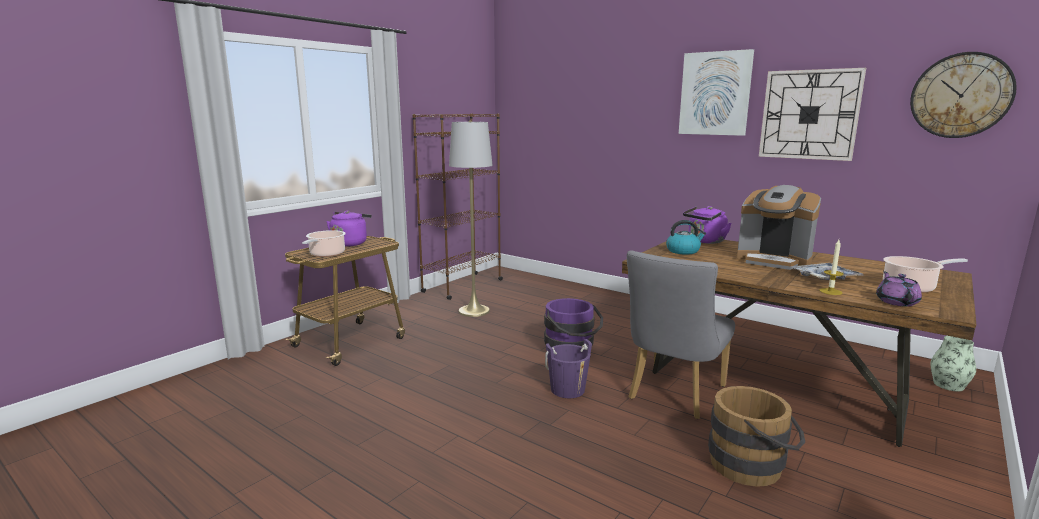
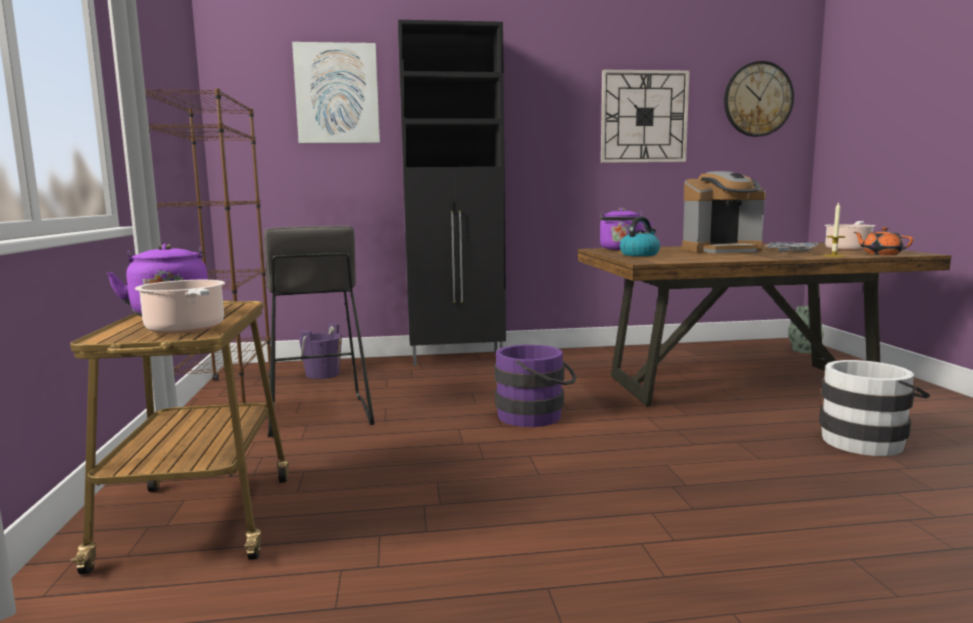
camera: 45 degrees left, 5 degrees down
grey floor lamp [449,121,493,317] -> grey stool [264,226,374,437]
purple bucket [545,339,592,398] -> purple bucket moved to [299,323,342,379]
grey chair [627,251,735,419] -> none
picture [679,49,754,136] -> picture moved to [292,42,380,143]
brown bucket [708,386,805,487] -> white bucket [819,360,930,456]
purple teapot [876,271,922,307] -> orange teapot [853,227,913,255]
none -> black cabinet [398,20,506,366]

